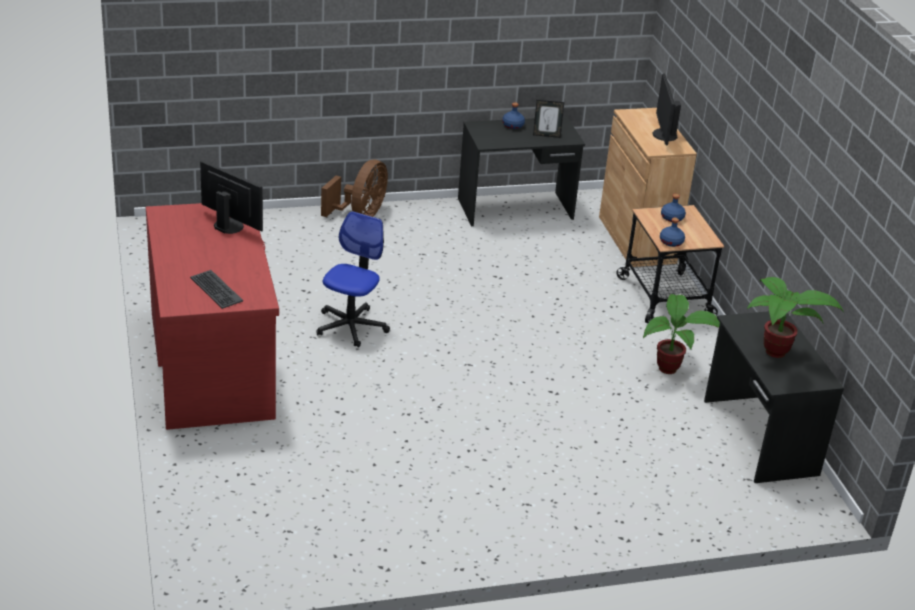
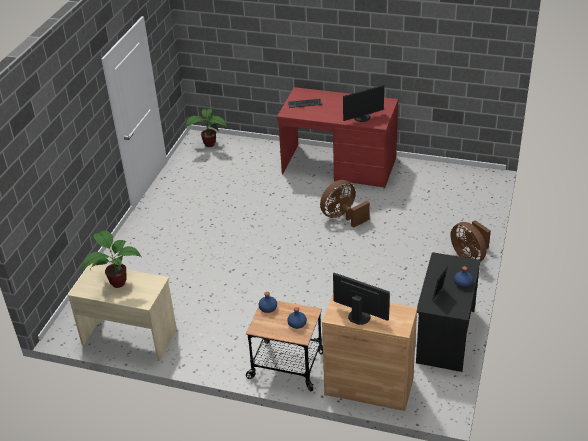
camera: 125 degrees right, 5 degrees up
office chair [316,211,390,347] -> brown fan [320,180,370,228]
potted plant [643,294,720,374] -> potted plant moved to [186,109,227,147]
black desk [704,311,844,483] -> beige desk [68,264,177,361]

